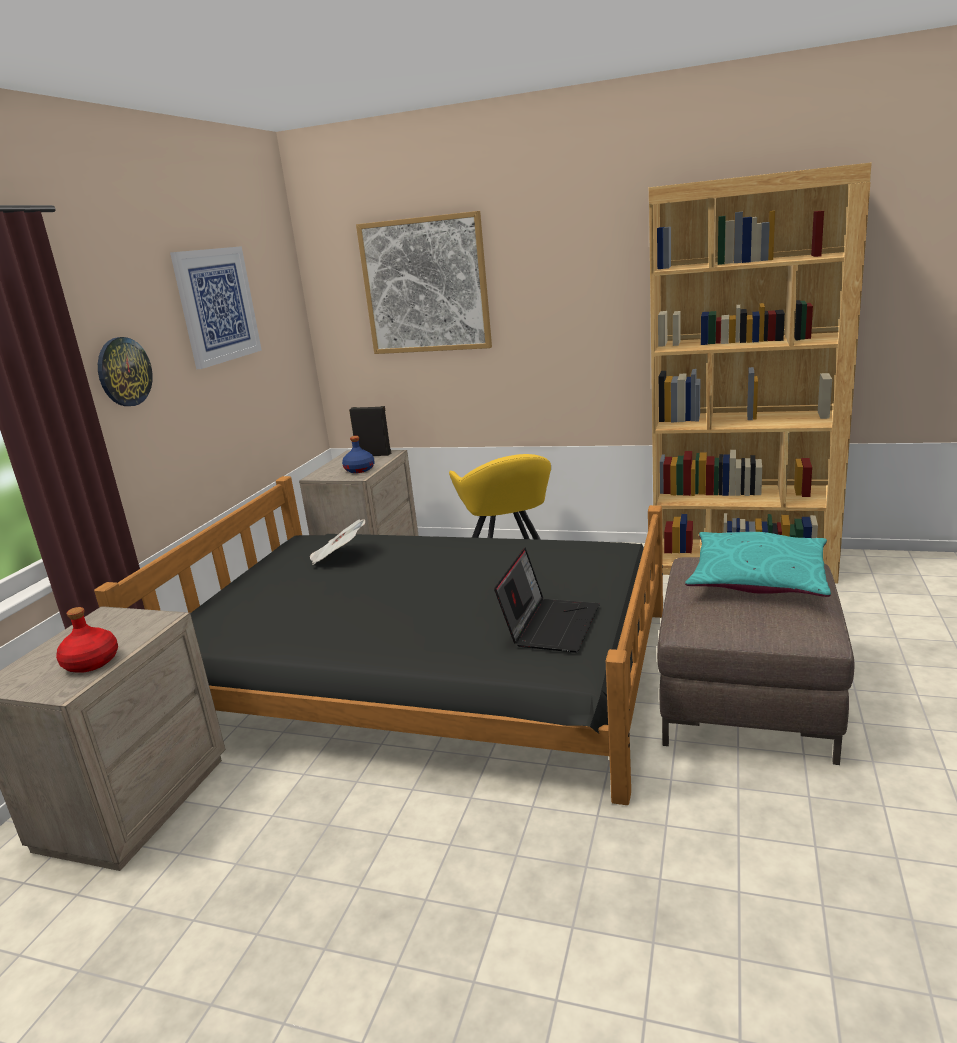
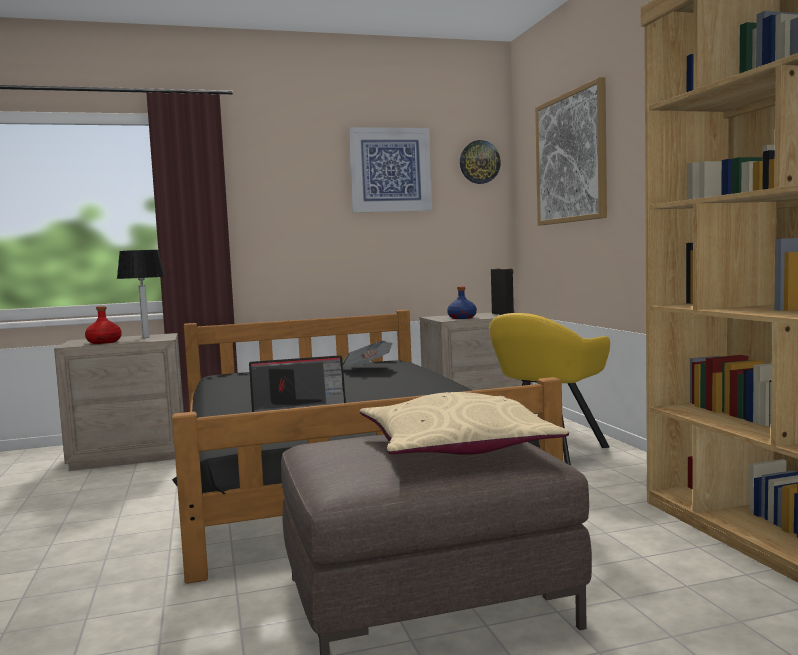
camera: 55 degrees right, 15 degrees down
wall clock [98,337,153,406] -> wall clock moved to [460,140,501,184]
turquoise pillow [685,532,831,597] -> beige pillow [360,392,569,455]
none -> table lamp [117,250,165,338]

